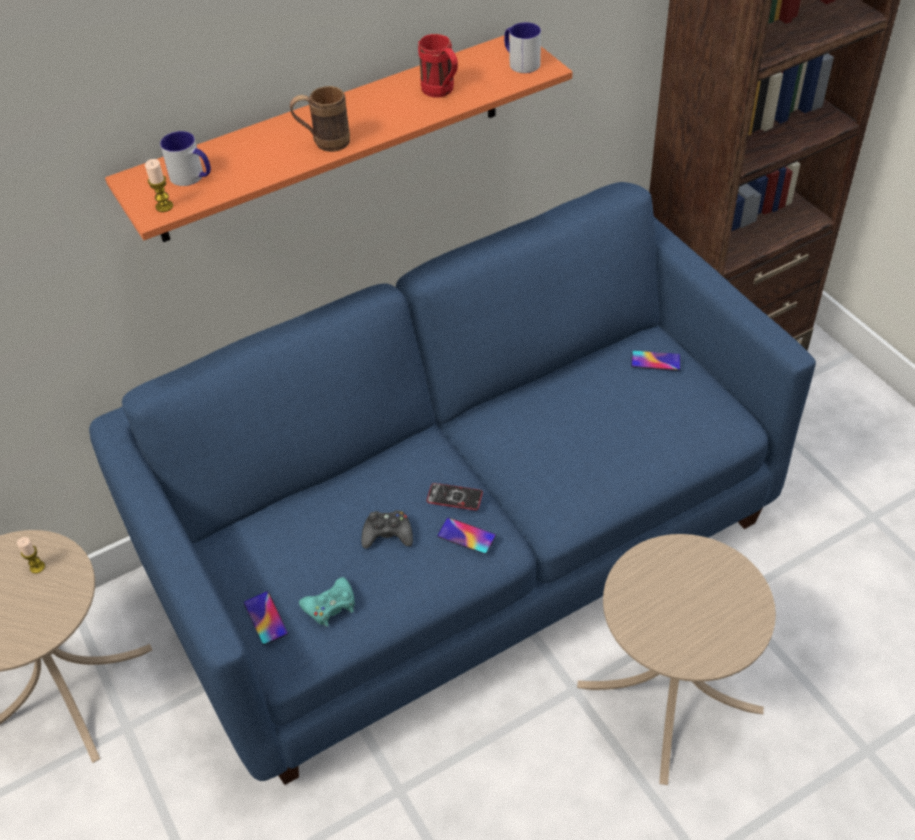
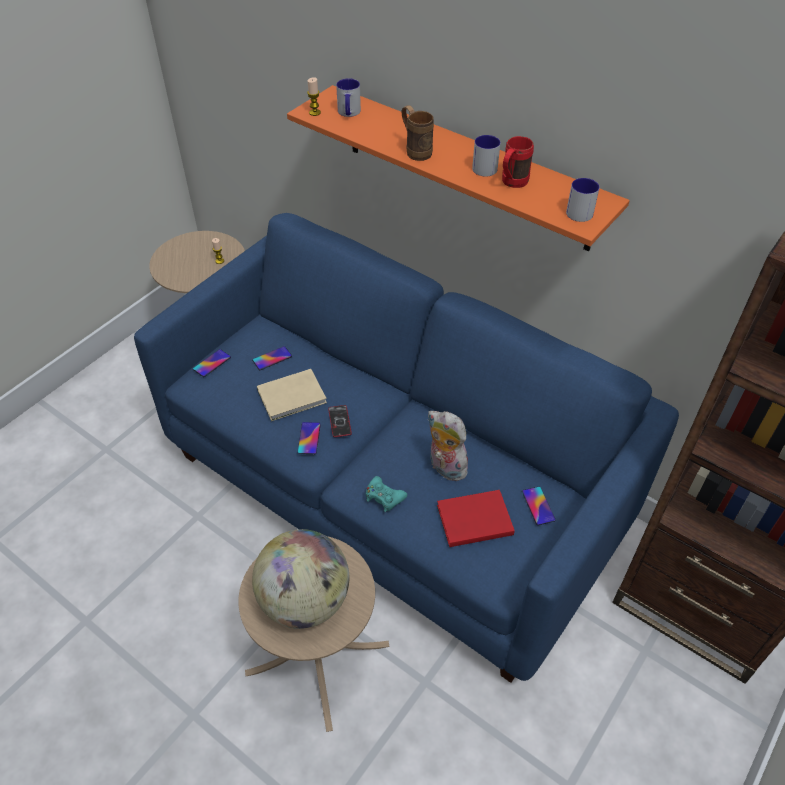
camera: 65 degrees right, 0 degrees up
turquoise game controller [299,577,355,627] -> turquoise game controller moved to [366,476,407,512]
black game controller [361,510,413,549] -> beige book [257,369,327,421]
none -> phone [252,346,292,370]
none -> globe [252,529,349,629]
none -> plush toy [427,411,468,481]
none -> red book [437,490,515,547]
none -> mug [472,135,501,176]

